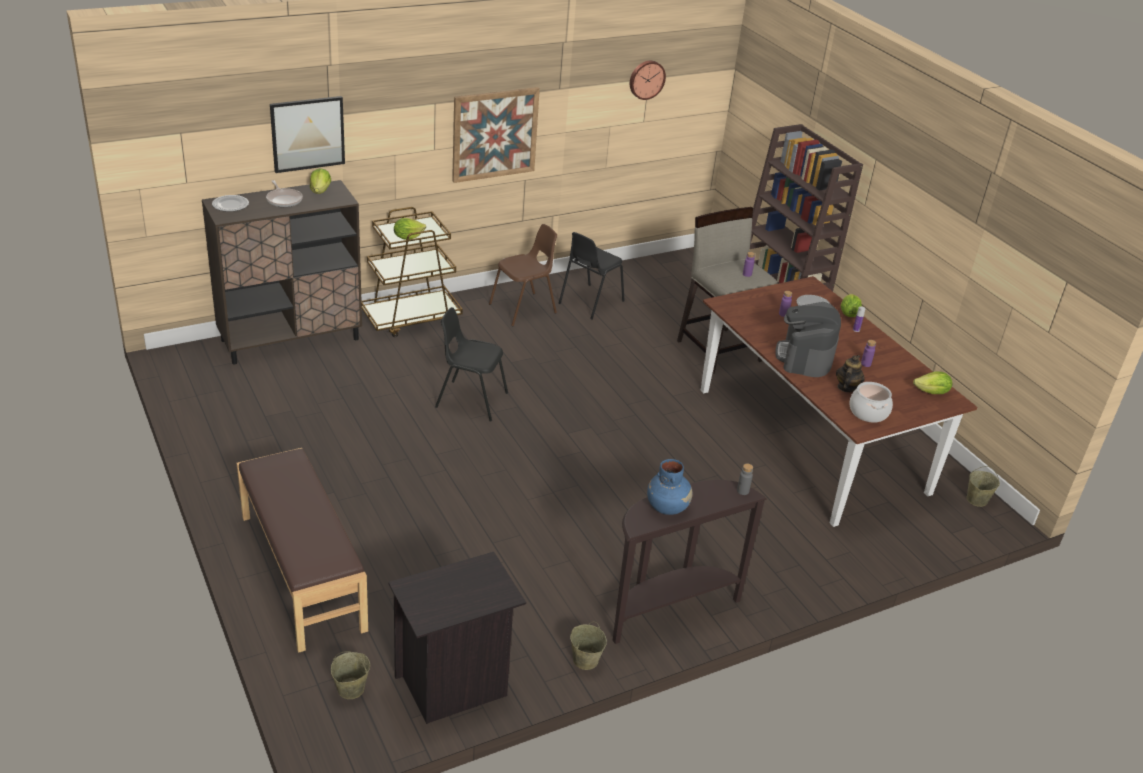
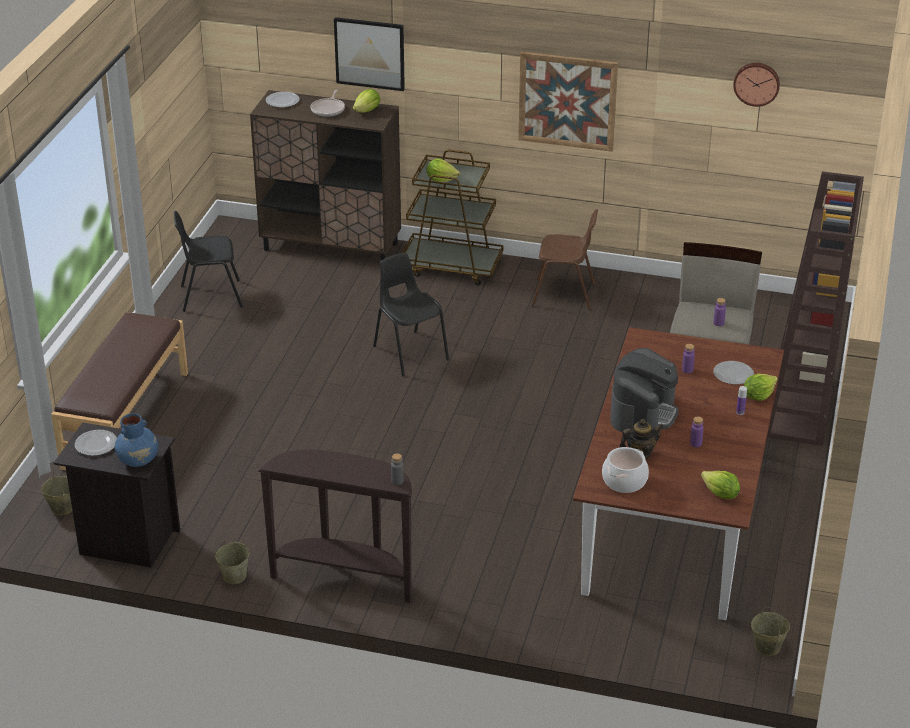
camera: 45 degrees right, 0 degrees up
black chair [559,232,625,320] -> black chair moved to [174,211,243,312]
blue vase [647,459,693,515] -> blue vase moved to [115,414,158,467]
coffee machine [775,302,841,377] -> coffee machine turned 150 degrees clockwise [610,348,678,433]
none -> plate [75,430,117,456]

